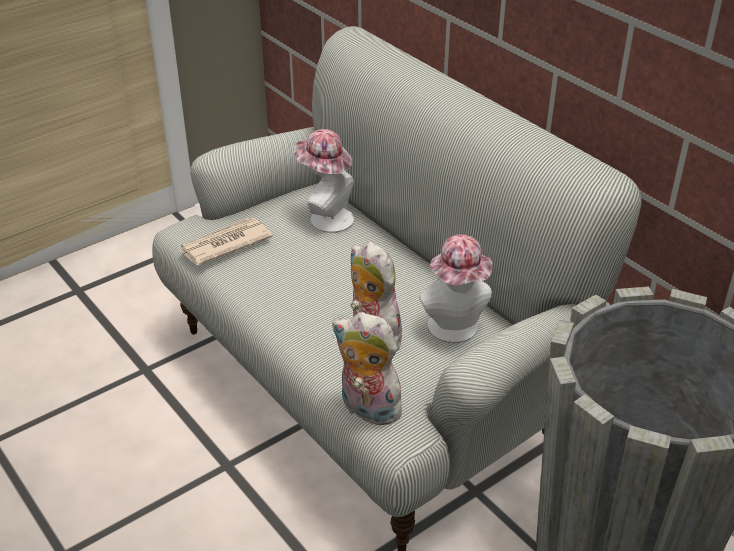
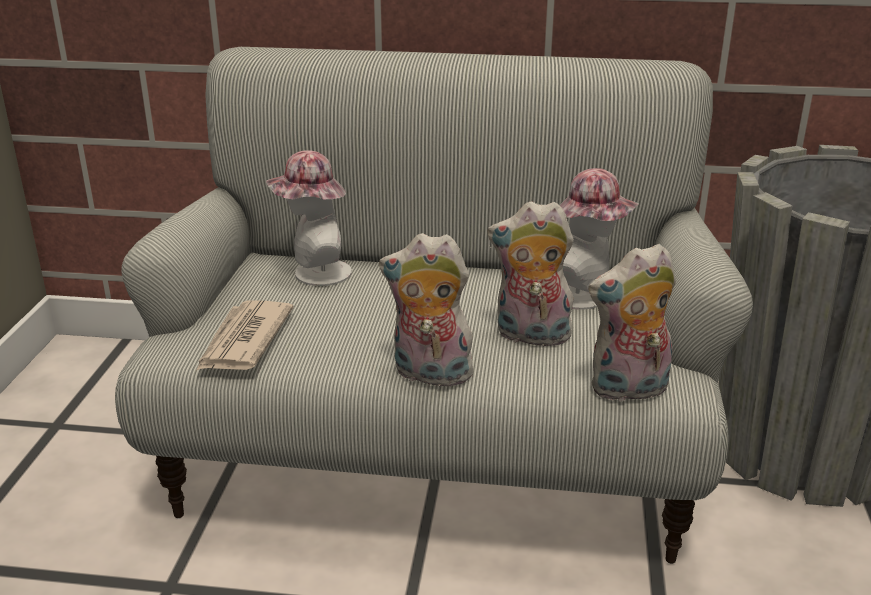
camera: 45 degrees left, 10 degrees down
none -> plush toy [379,233,479,386]

